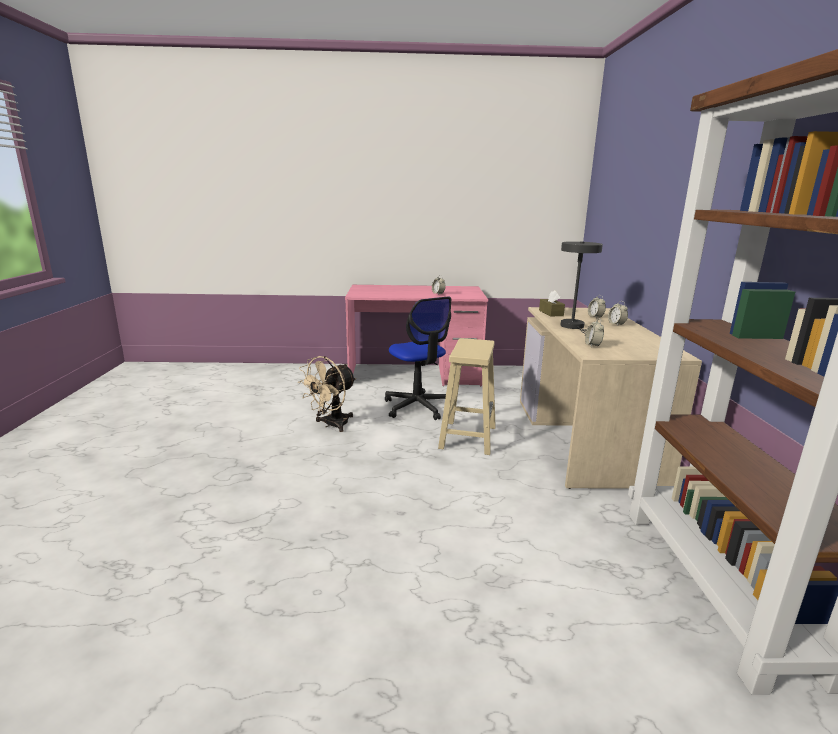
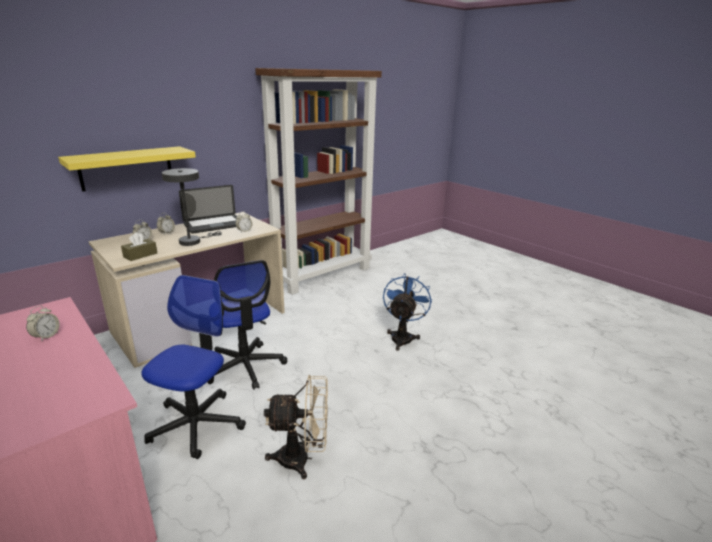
camera: 130 degrees left, 5 degrees up
beige stool [438,338,496,455] -> office chair [207,260,287,390]
none -> yellow shelf [58,146,196,192]
none -> laptop [179,185,237,234]
none -> blue fan [383,273,432,351]

